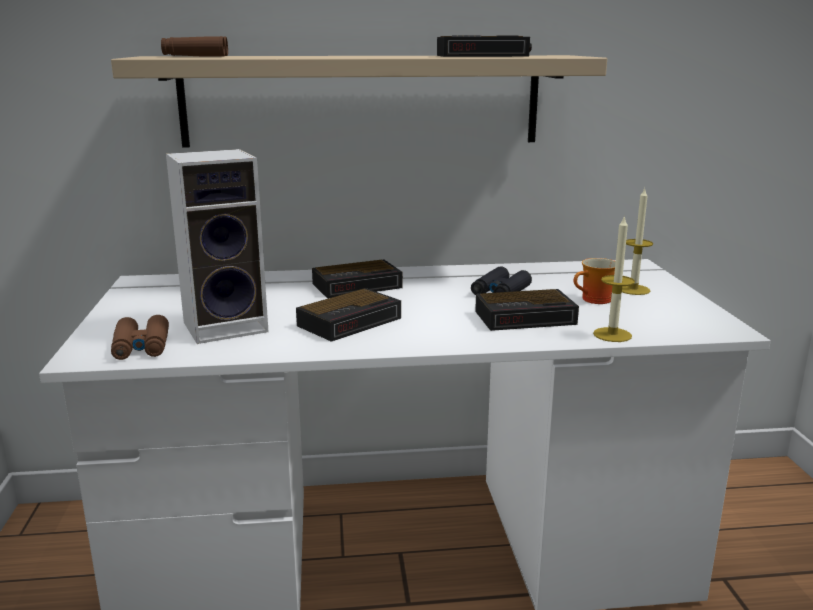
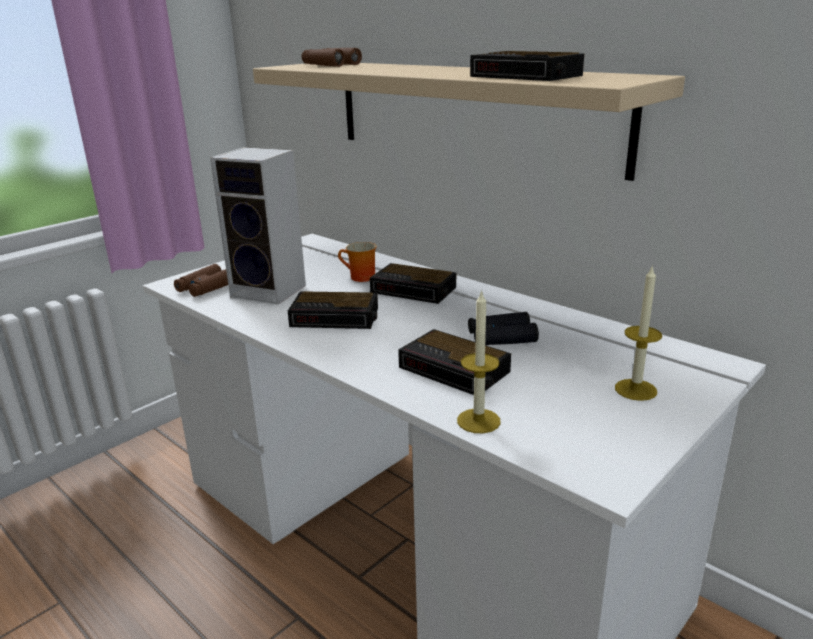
camera: 50 degrees right, 5 degrees up
mug [574,258,616,304] -> mug moved to [338,242,377,282]

